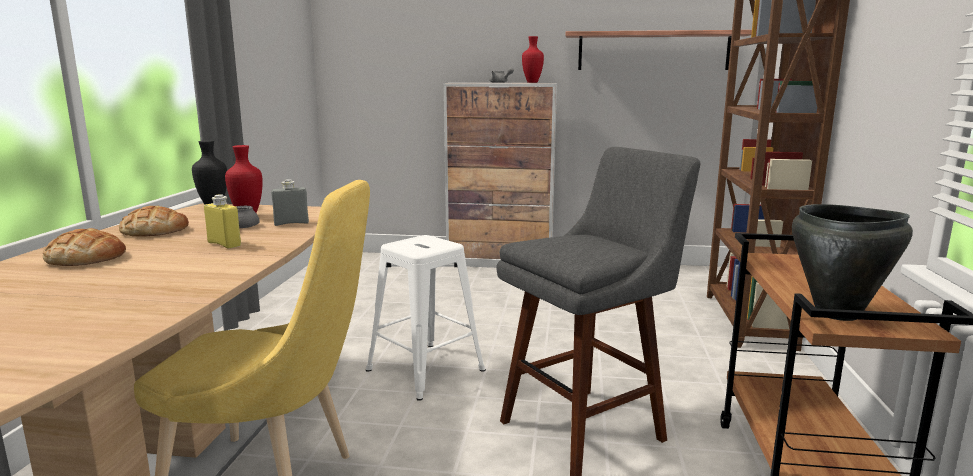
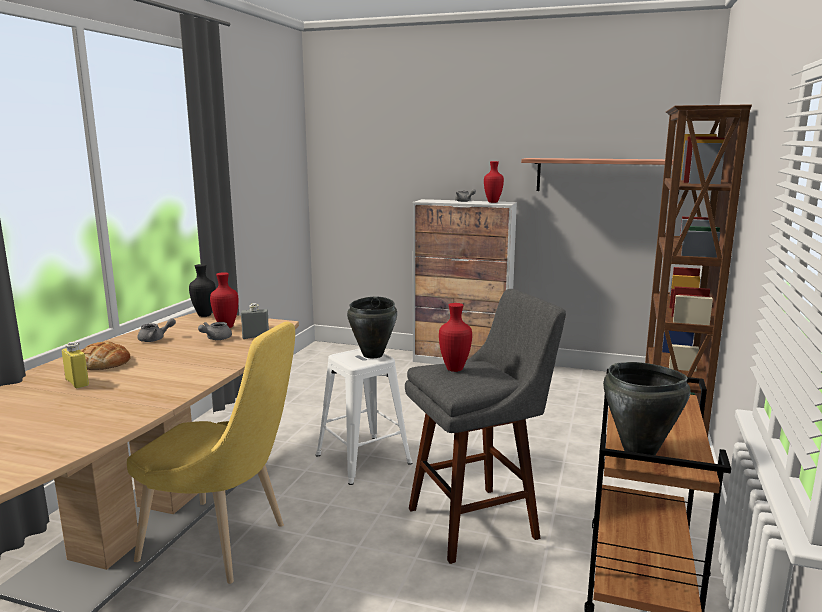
camera: 10 degrees right, 0 degrees up
bread [119,206,189,236] -> grey teapot [138,318,176,342]
yellow bottle [204,194,241,249] -> yellow bottle moved to [62,342,89,388]
none -> black cooking pot [347,296,397,358]
none -> red vase [439,303,472,372]

